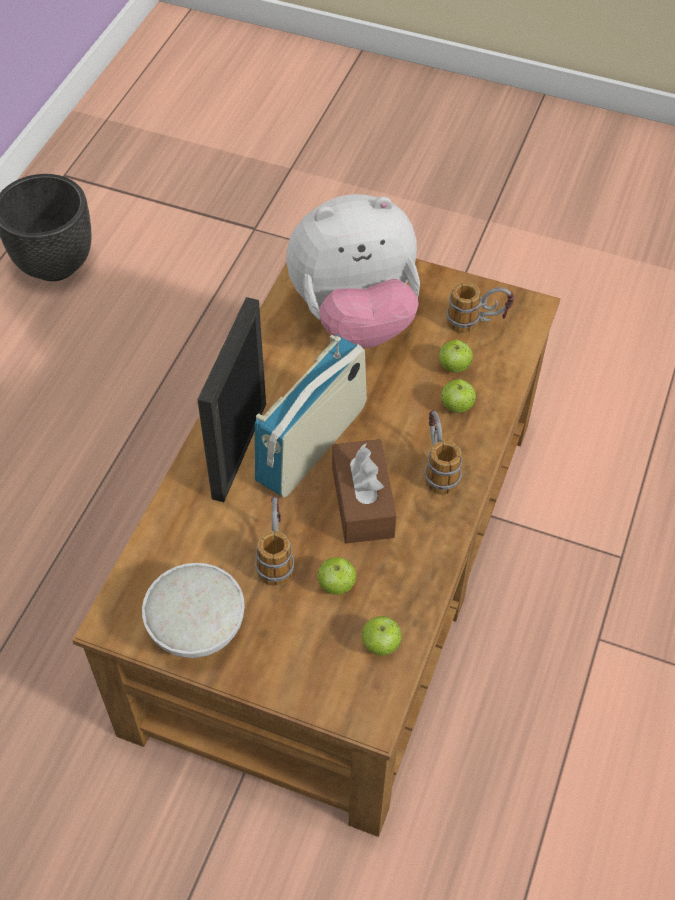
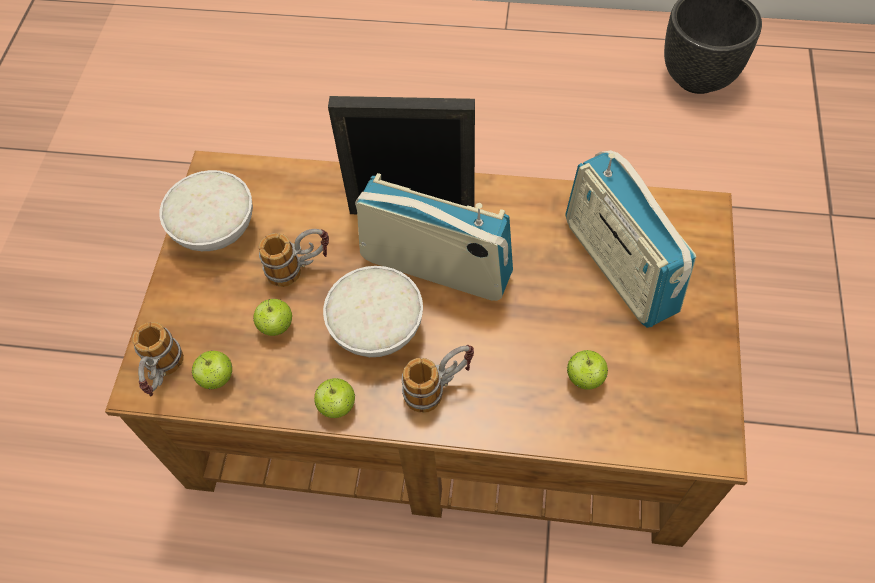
camera: 80 degrees right, 5 degrees up
plush toy [286,194,420,348] -> radio [565,150,696,328]
brown tissue box [332,439,397,544] -> white bowl [323,266,423,357]
apple [441,379,476,413] -> apple moved to [314,378,355,418]
mug [446,282,514,333] -> mug moved to [132,322,184,397]

